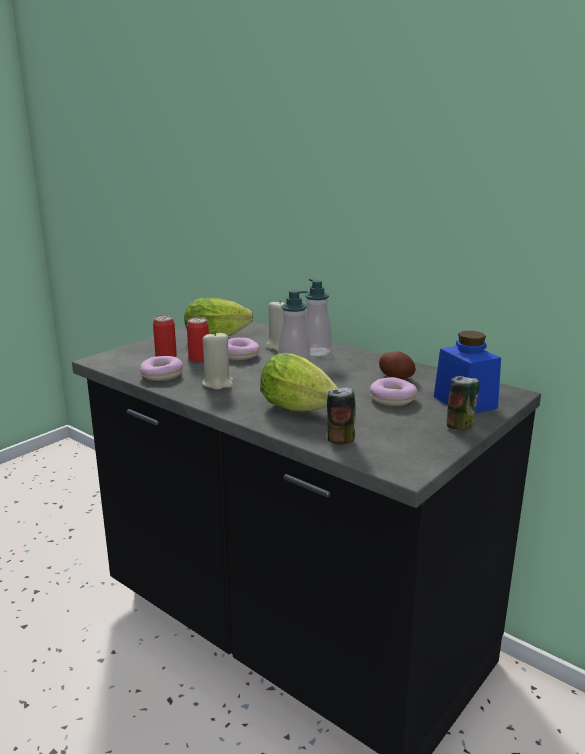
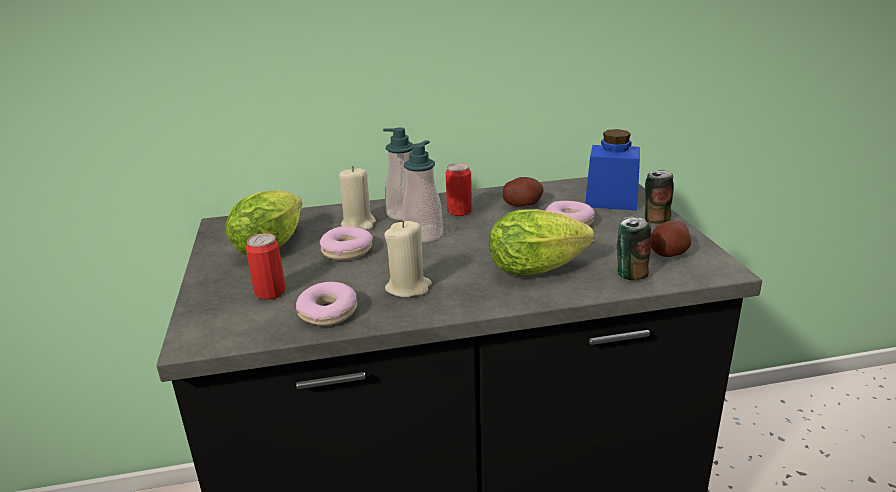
camera: 50 degrees left, 5 degrees up
can [187,317,209,362] -> can moved to [446,163,472,216]
none -> potato [651,221,691,257]

